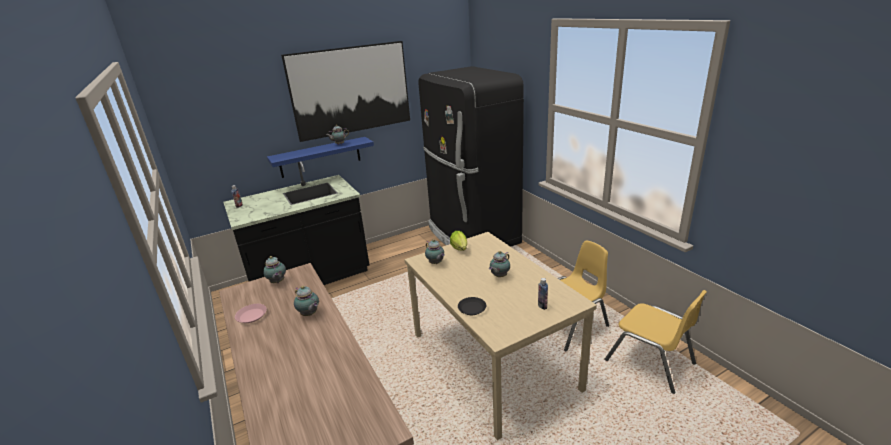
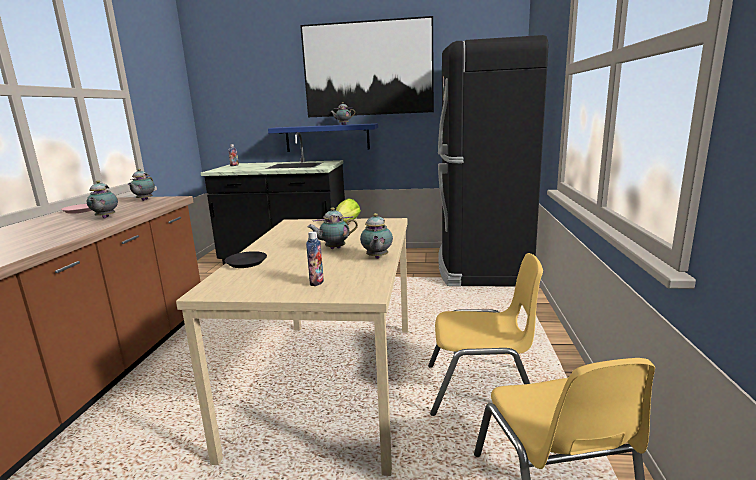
camera: 35 degrees right, 10 degrees down
teapot [425,239,445,264] -> teapot moved to [360,213,393,259]

